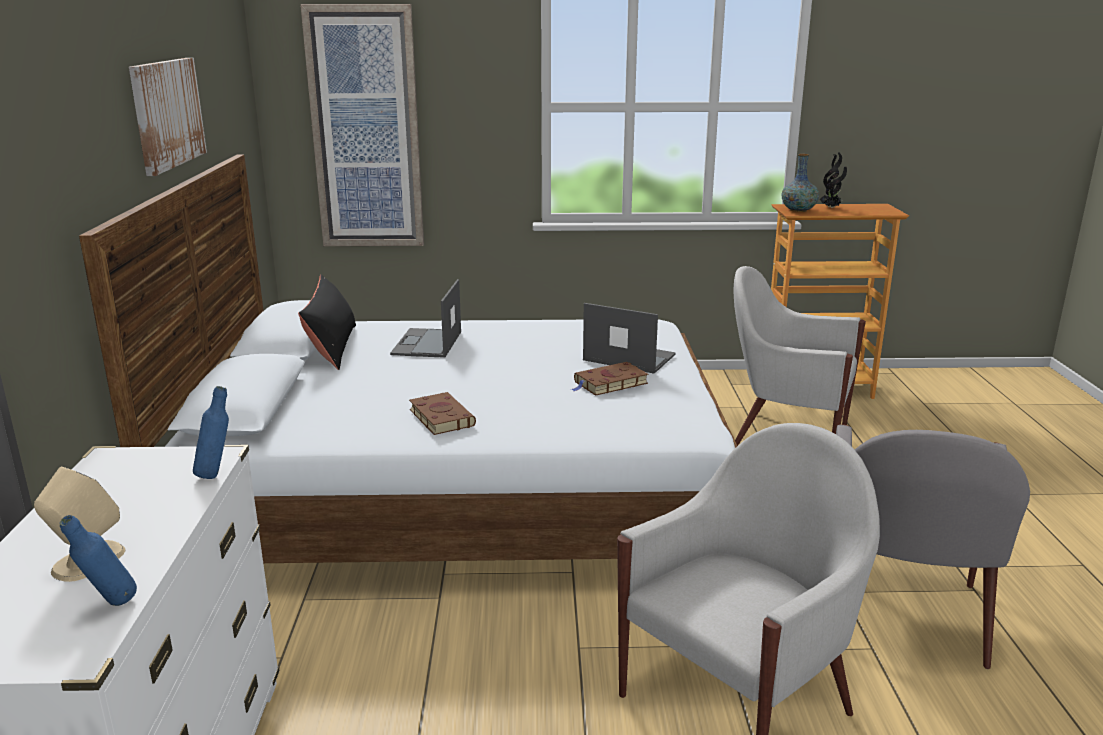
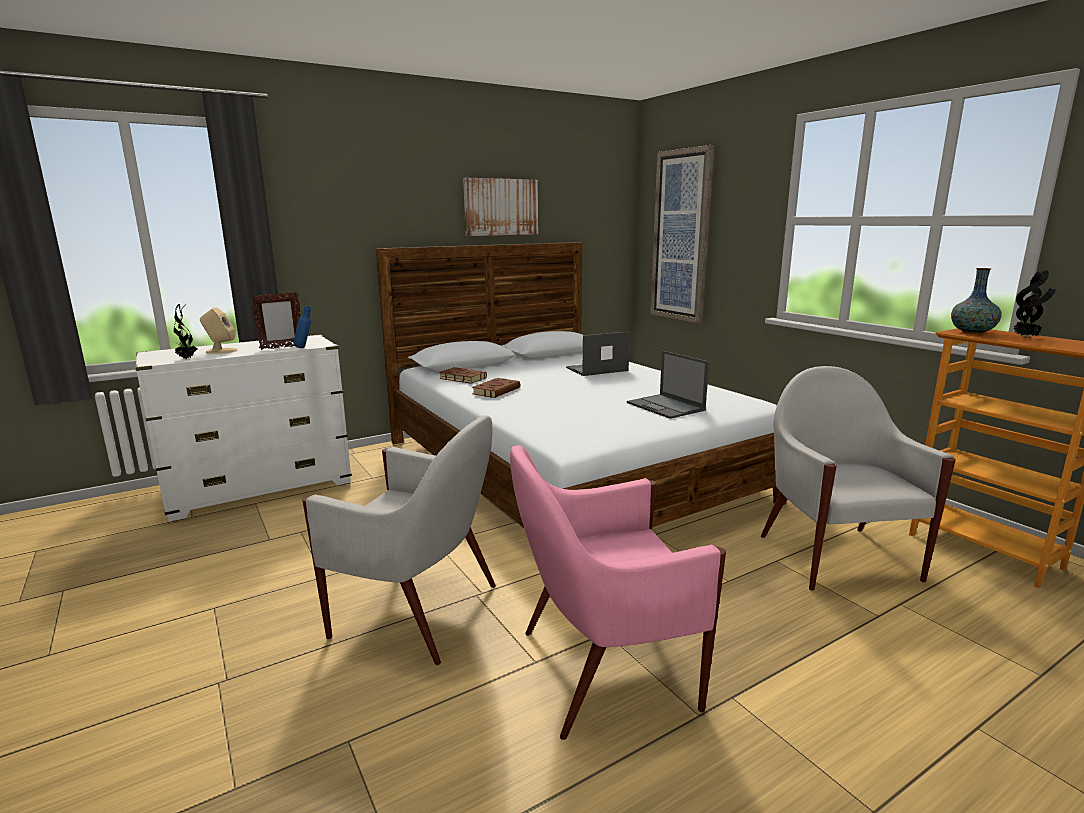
camera: 60 degrees right, 5 degrees down
blue bottle [60,515,137,606] -> potted plant [174,304,197,359]
black pillow [298,274,356,370] -> none
brown book [571,362,648,396] -> brown book moved to [439,367,487,384]
laptop [583,303,676,374] -> laptop turned 150 degrees clockwise [627,351,709,419]
grey armchair [836,425,1030,669] -> pink armchair [510,445,726,740]
none -> picture frame [251,292,301,350]

